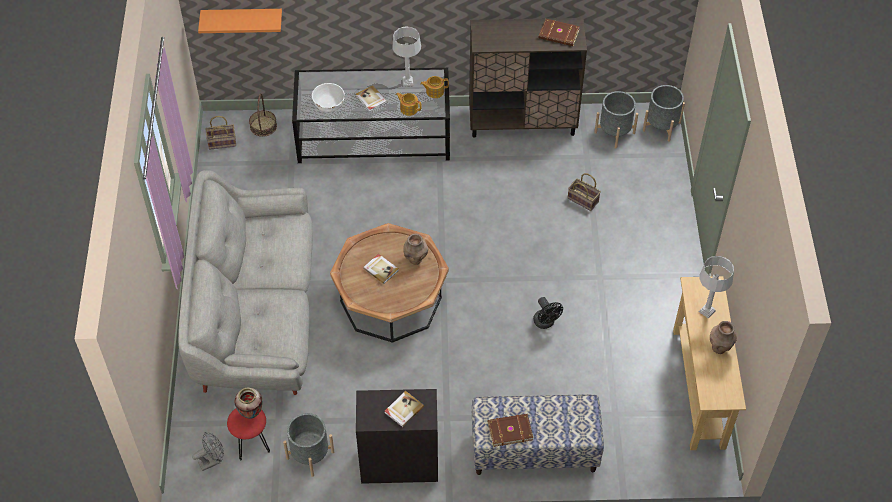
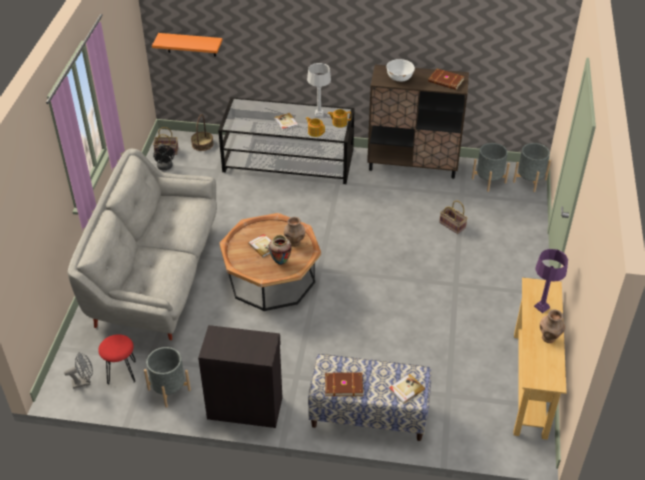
camera: 10 degrees right, 10 degrees down
vase [234,388,262,419] -> vase moved to [269,235,292,265]
white bowl [312,83,345,112] -> white bowl moved to [386,59,415,82]
book [385,391,424,427] -> book moved to [389,374,425,404]
black fan [533,297,563,329] -> black fan moved to [153,144,175,170]
grey table lamp [699,256,734,319] -> purple table lamp [534,249,568,313]

